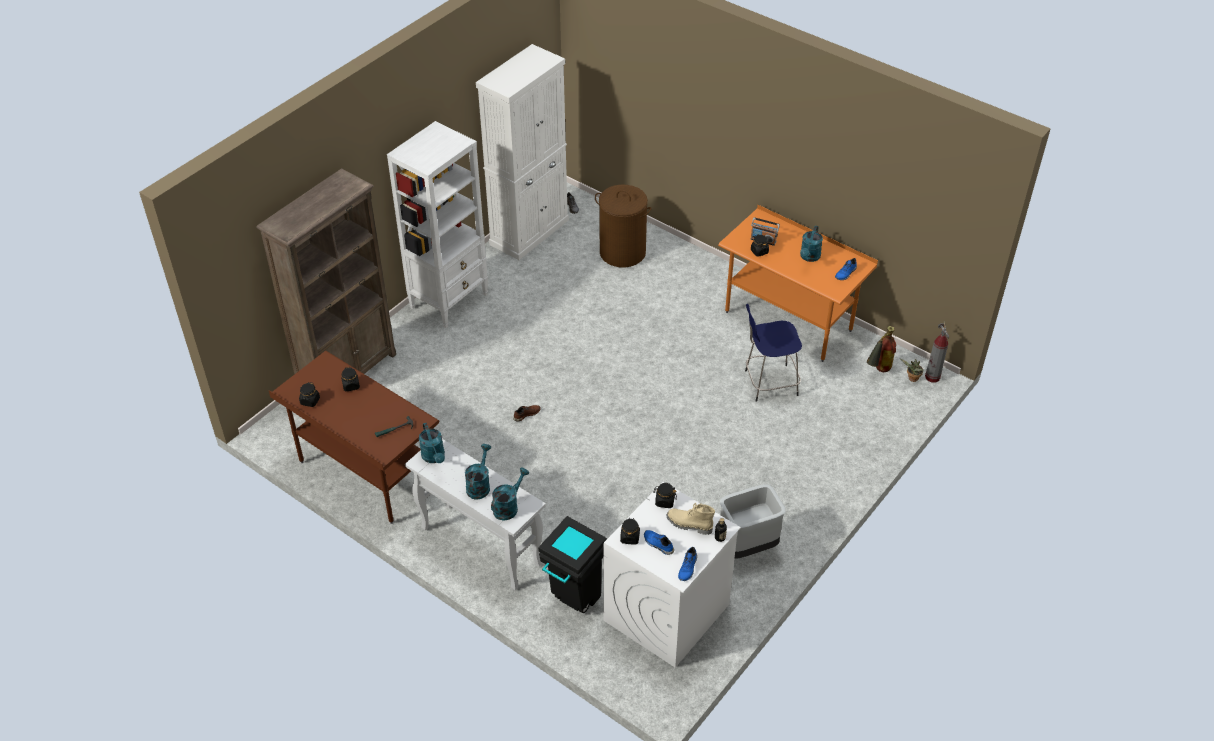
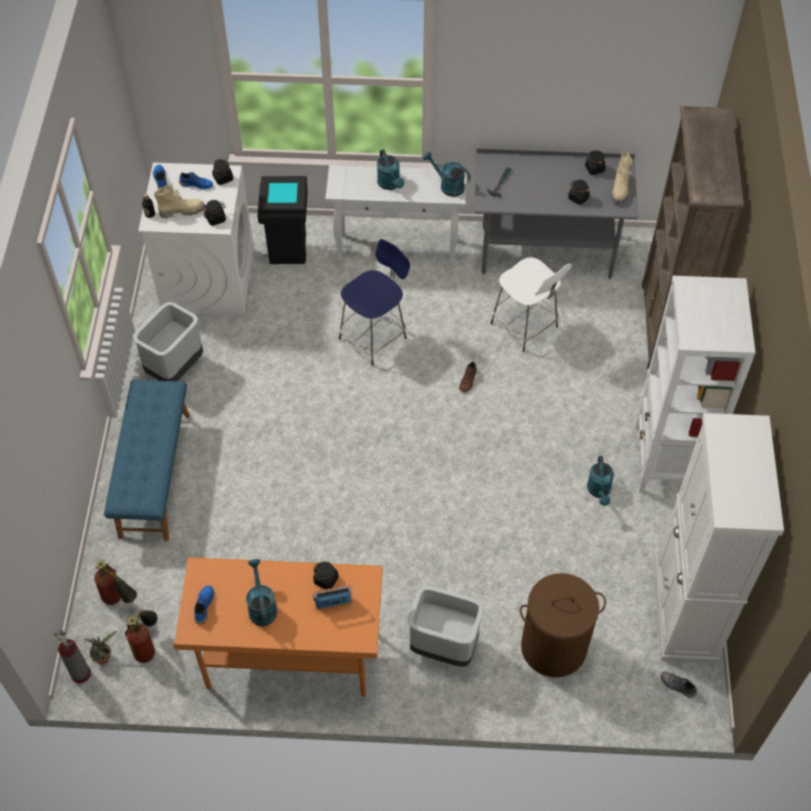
camera: 145 degrees right, 10 degrees up
brown desk [269,351,439,524] -> grey desk [475,149,638,279]
turquoise watering can [491,468,529,520] -> turquoise watering can moved to [587,456,614,506]
blue stool [745,304,802,402] -> blue stool moved to [339,239,410,366]
none -> fire extinguisher [94,560,137,605]
none -> blue bench [104,380,190,541]
none -> grey trash can [408,586,484,667]
none -> white stool [490,257,572,352]
none -> beige boot [612,152,632,204]

